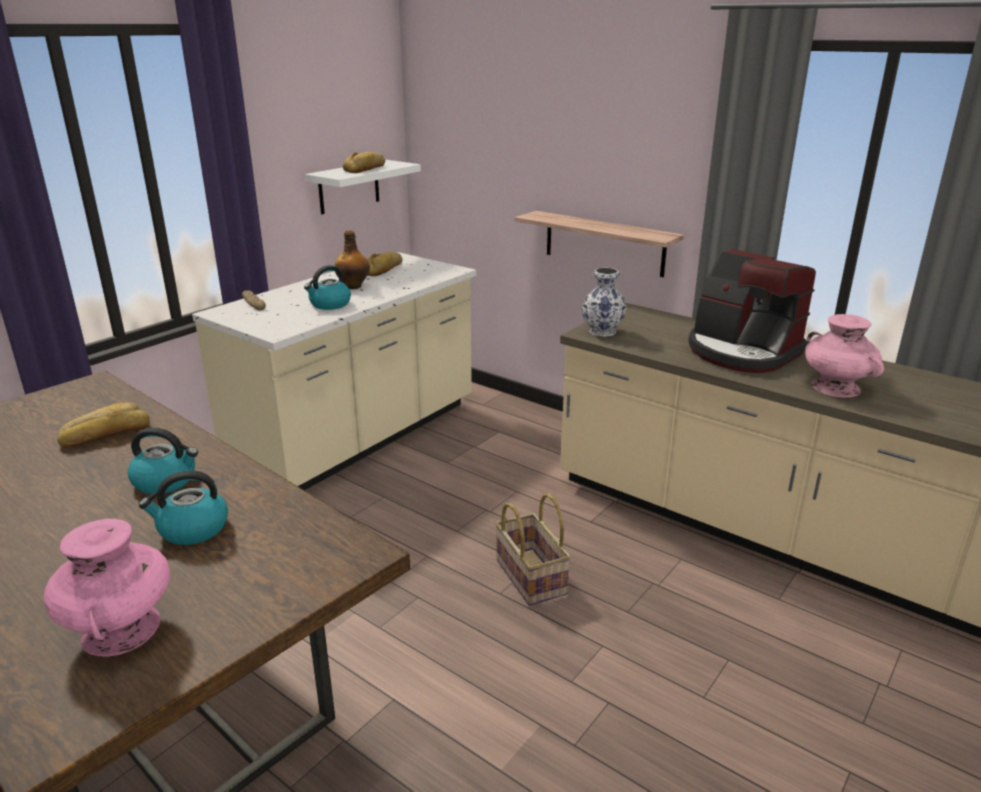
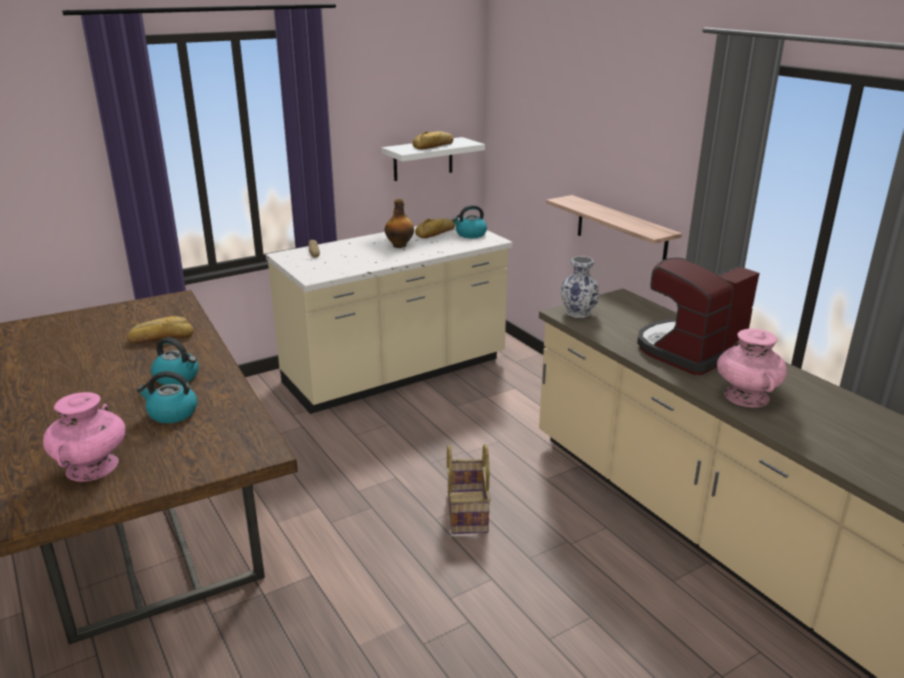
camera: 20 degrees right, 0 degrees up
kettle [304,265,351,310] -> kettle moved to [452,205,487,238]
coffee machine [688,249,816,373] -> coffee machine turned 75 degrees clockwise [637,258,760,375]

